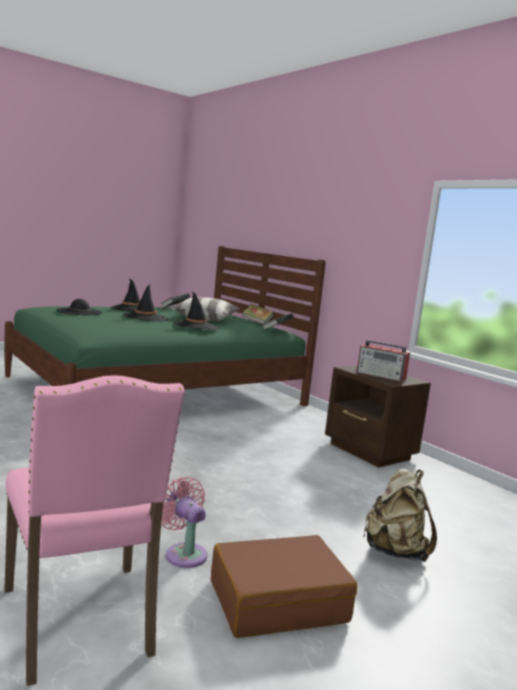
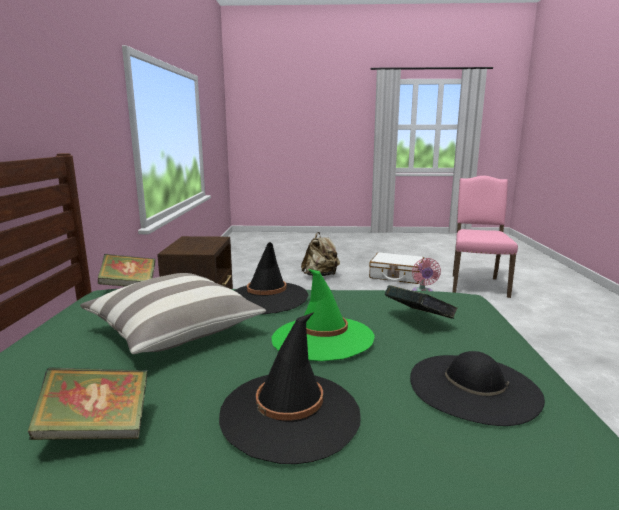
camera: 140 degrees left, 5 degrees up
black hat [123,284,168,321] -> green hat [272,269,375,361]
brown suitcase [211,535,357,638] -> white suitcase [369,252,424,284]
book [242,304,274,324] -> book moved to [385,285,458,319]
radio [357,340,410,382] -> none

